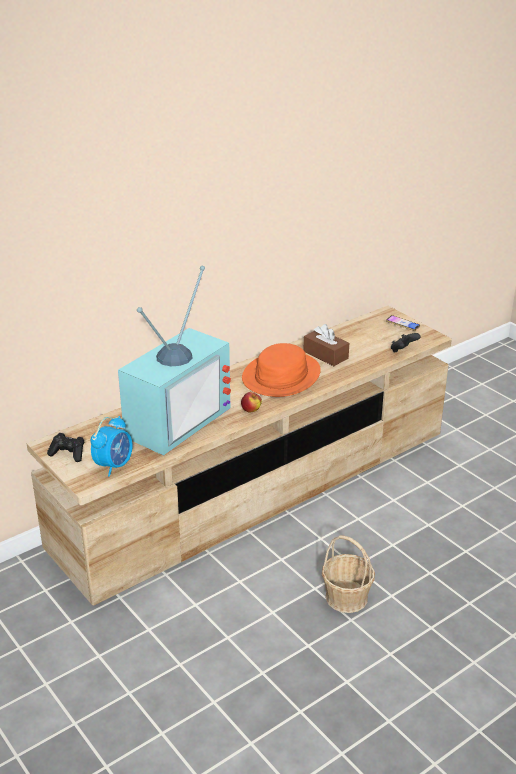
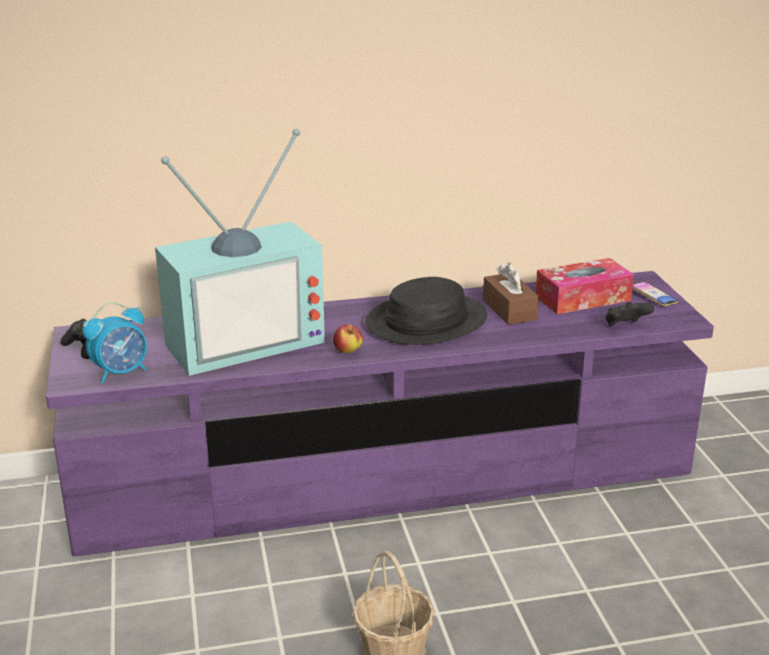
camera: 25 degrees right, 5 degrees down
beige tv stand [27,306,452,605] -> purple tv stand [46,271,714,556]
orange hat [242,343,321,397] -> black hat [365,277,487,345]
none -> tissue box [535,258,634,314]

